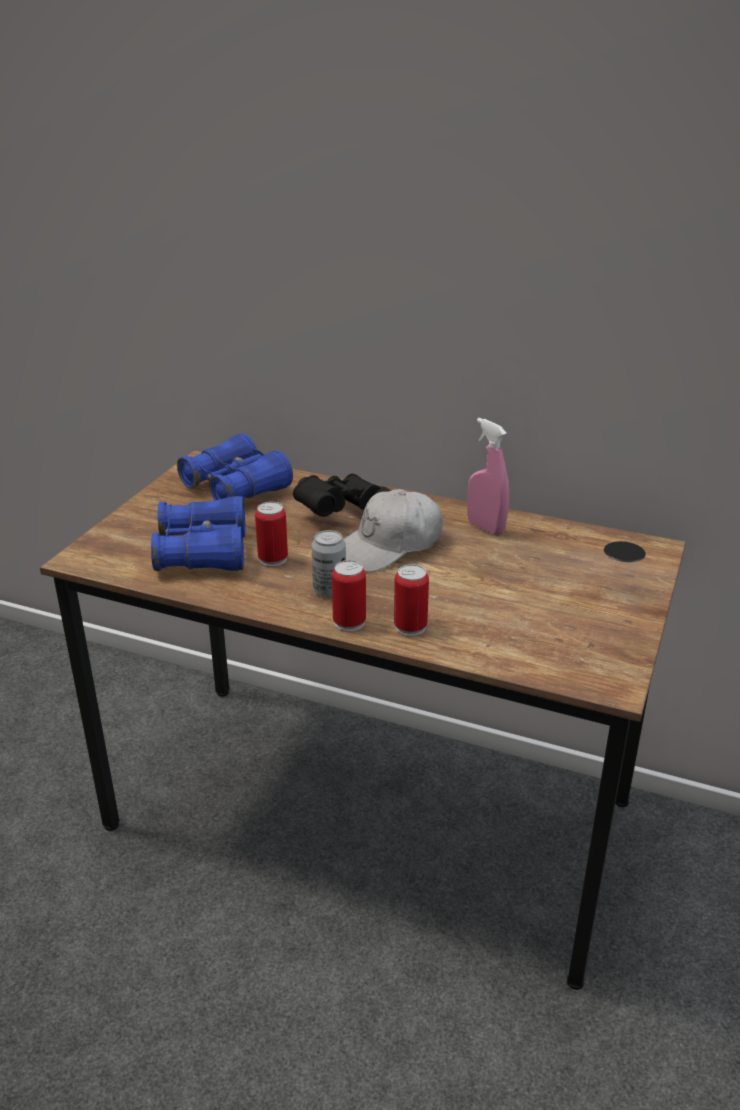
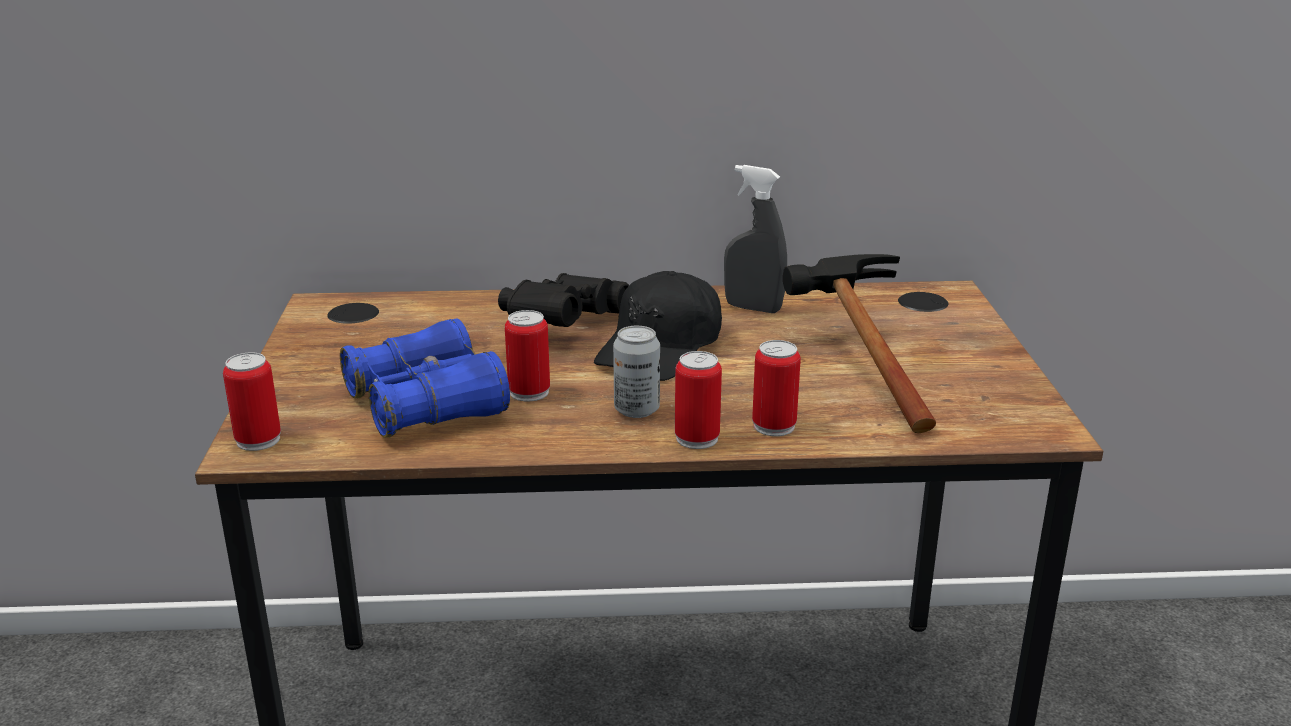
camera: 25 degrees left, 5 degrees down
blue binoculars [177,433,293,501] -> none
white cap [343,489,443,572] -> black cap [594,271,722,381]
pink spray bottle [467,418,509,536] -> grey spray bottle [724,165,787,313]
none -> can [223,352,281,451]
none -> hammer [783,254,936,433]

